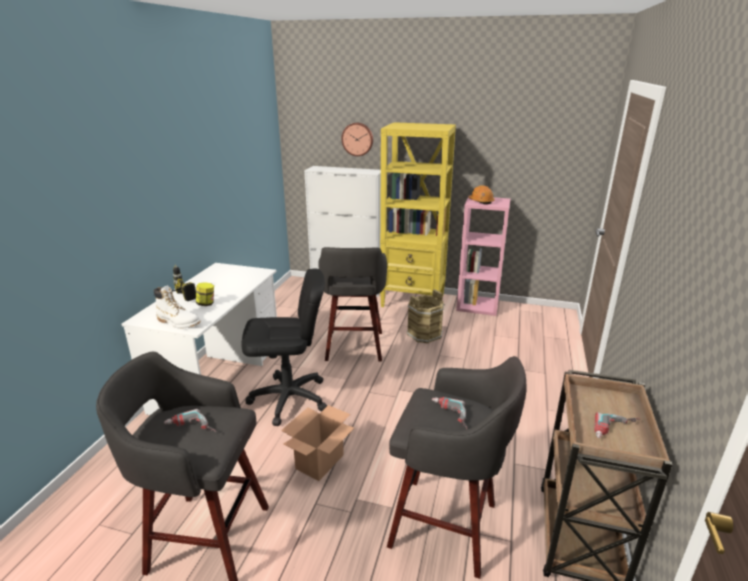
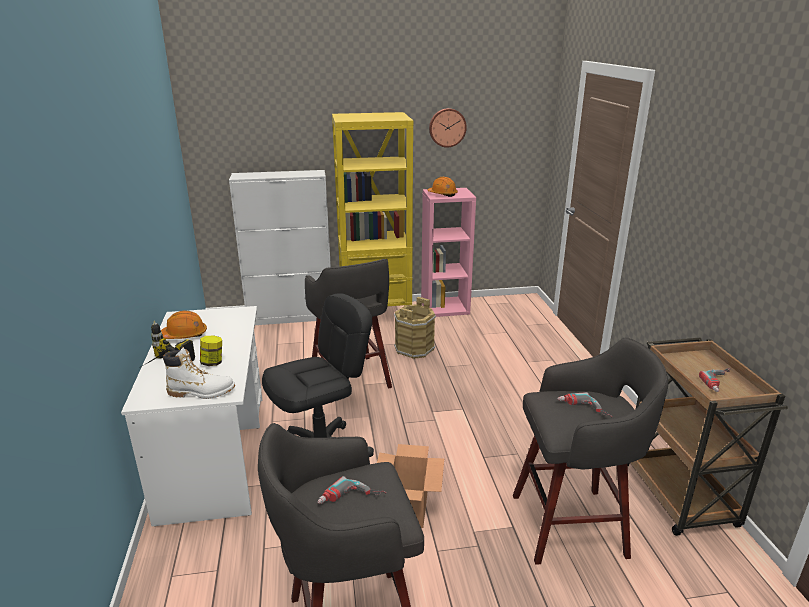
camera: 25 degrees left, 0 degrees up
wall clock [342,123,373,156] -> wall clock moved to [429,108,467,148]
none -> orange hard hat [161,311,207,339]

